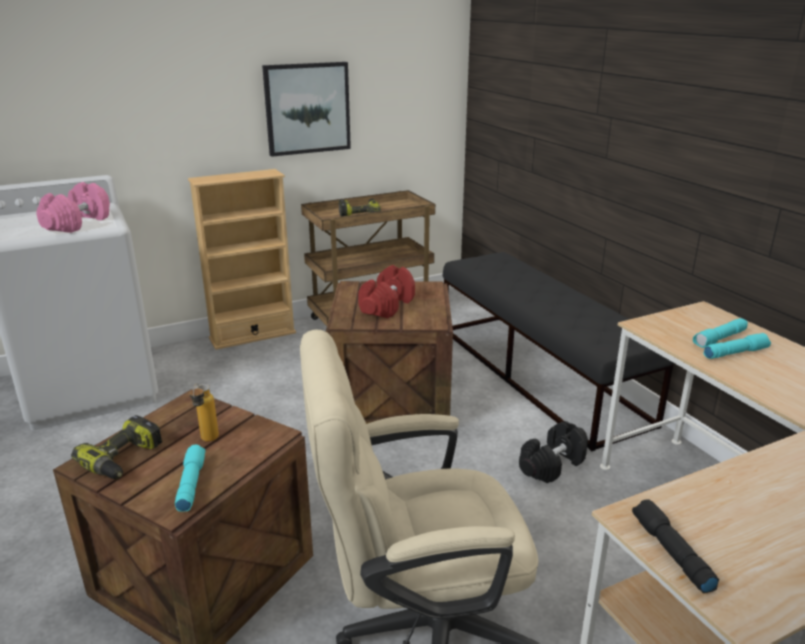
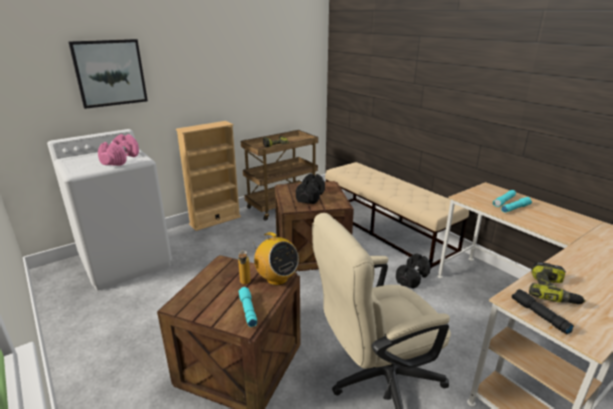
camera: 10 degrees left, 0 degrees up
power drill [71,415,162,479] -> power drill moved to [529,262,586,304]
picture [262,62,351,157] -> picture moved to [68,39,148,109]
red dumbbell [358,265,415,318] -> black dumbbell [296,173,325,204]
black bench [443,252,674,451] -> beige bench [325,162,469,268]
none -> radio [253,232,299,286]

